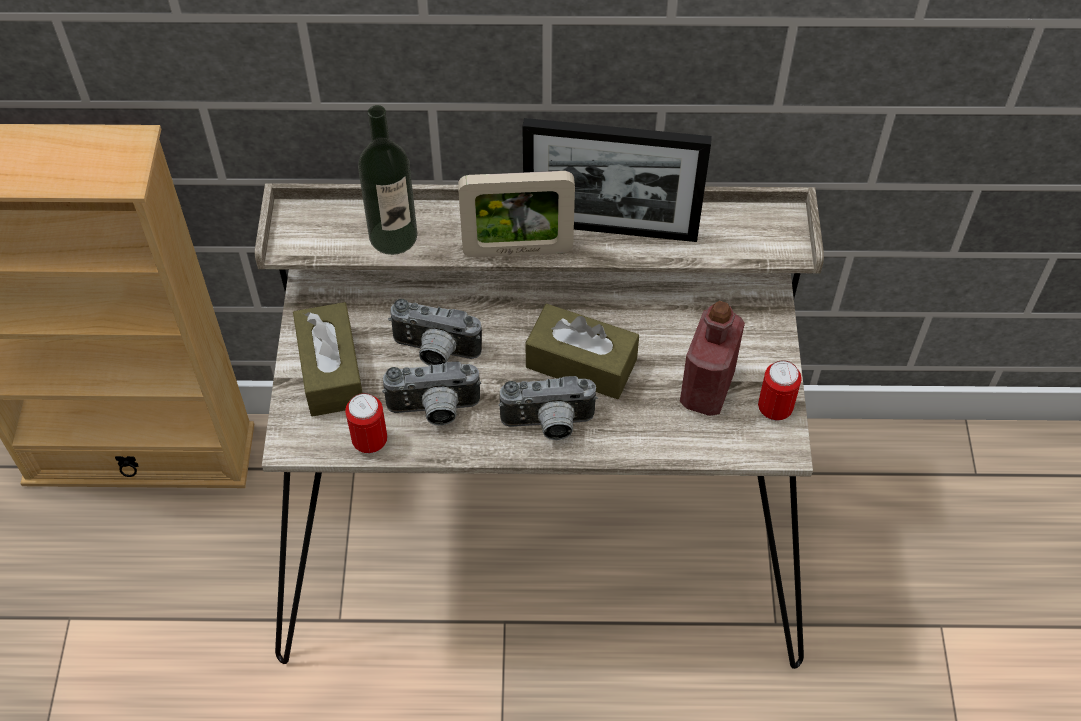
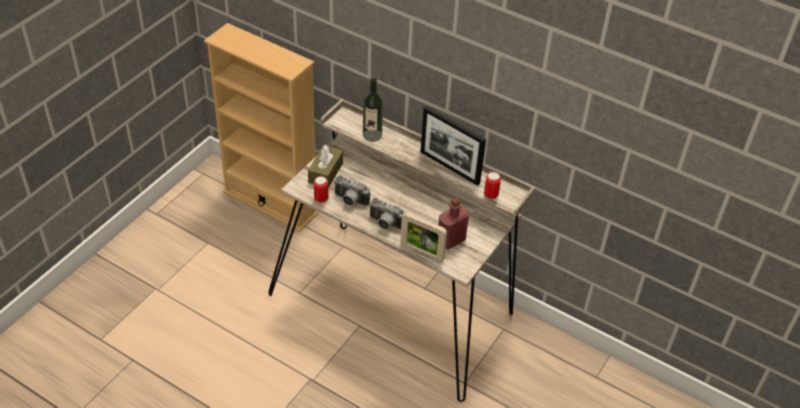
camera: 30 degrees right, 10 degrees down
camera [388,299,482,366] -> none
picture frame [458,171,575,257] -> picture frame moved to [400,212,447,263]
brown tissue box [525,304,639,399] -> none
can [758,360,802,421] -> can moved to [484,172,501,200]

